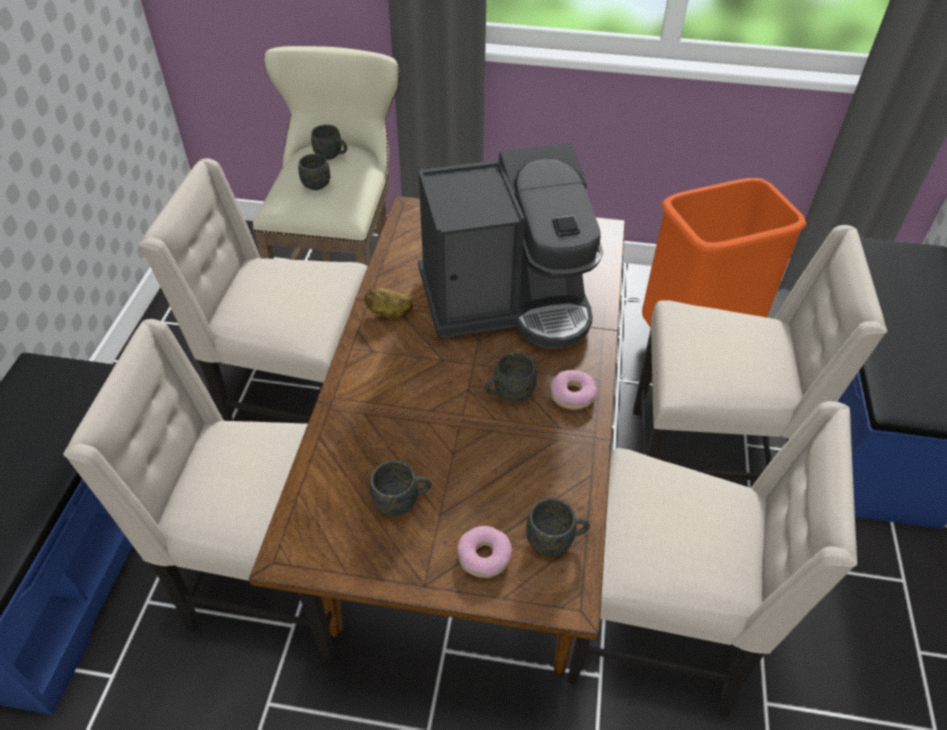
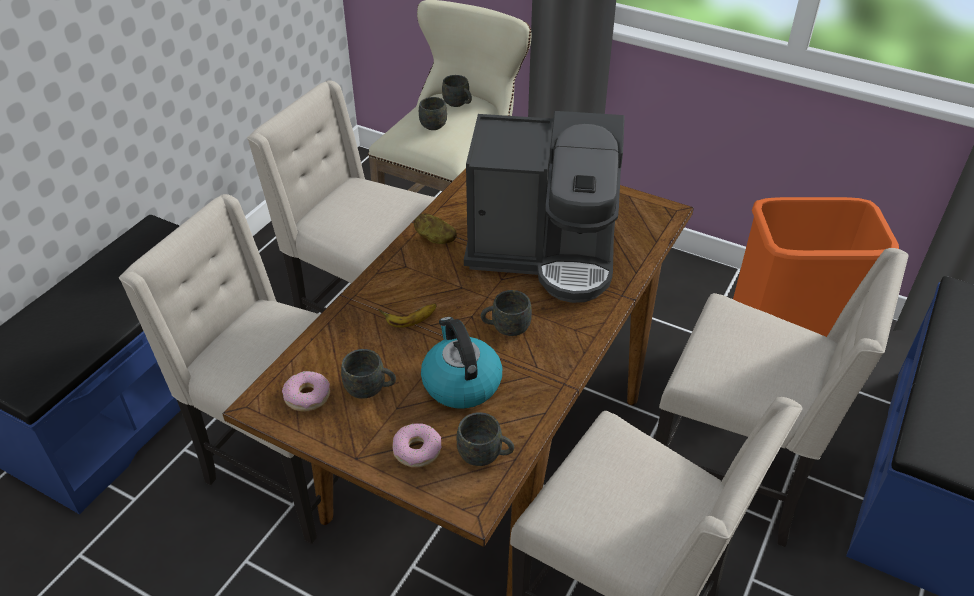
camera: 20 degrees right, 5 degrees down
donut [550,370,597,410] -> donut moved to [282,371,330,411]
none -> banana [378,303,437,328]
none -> kettle [421,317,502,409]

